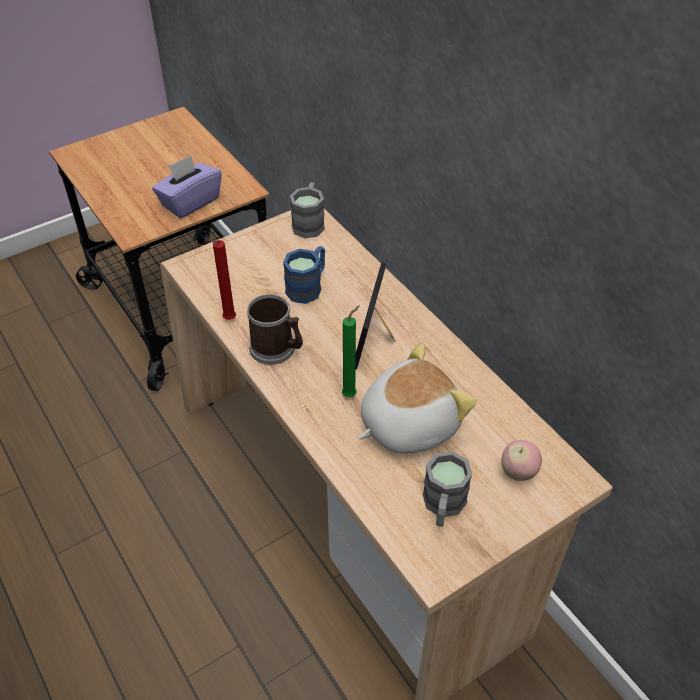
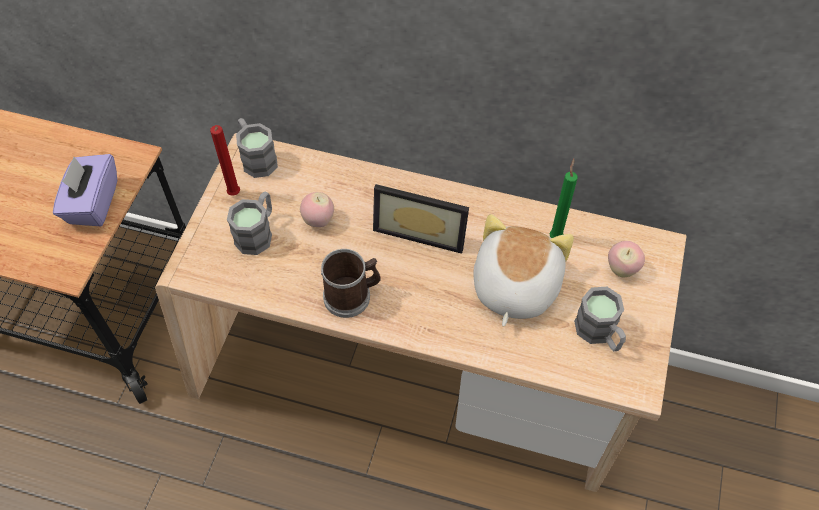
camera: 40 degrees left, 10 degrees up
red candle [210,240,236,320] -> red candle moved to [210,125,240,196]
blue mug [283,246,325,304] -> apple [300,192,334,227]
green candle [342,305,360,398] -> green candle moved to [549,158,578,238]
picture frame [356,262,396,370] -> picture frame turned 45 degrees counterclockwise [373,184,469,254]
none -> grey mug [227,191,272,255]

